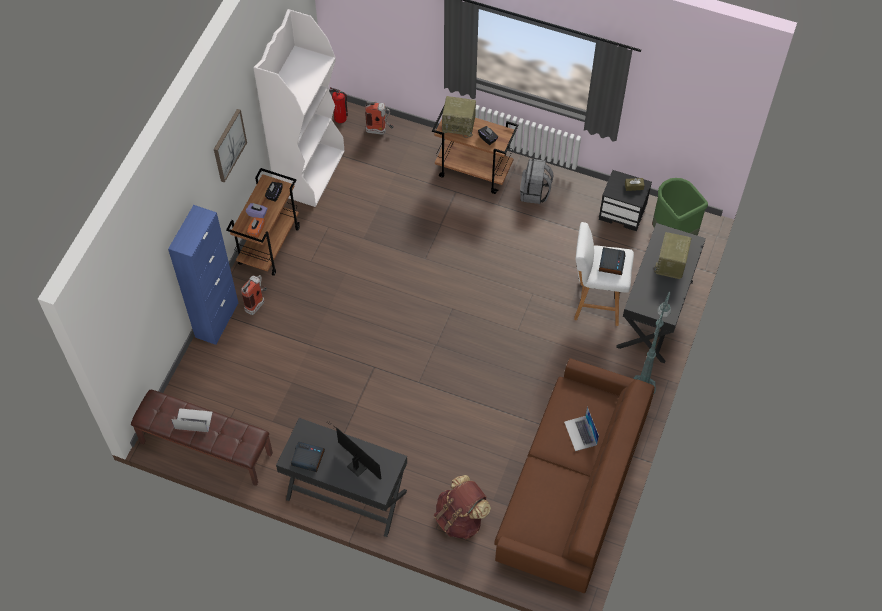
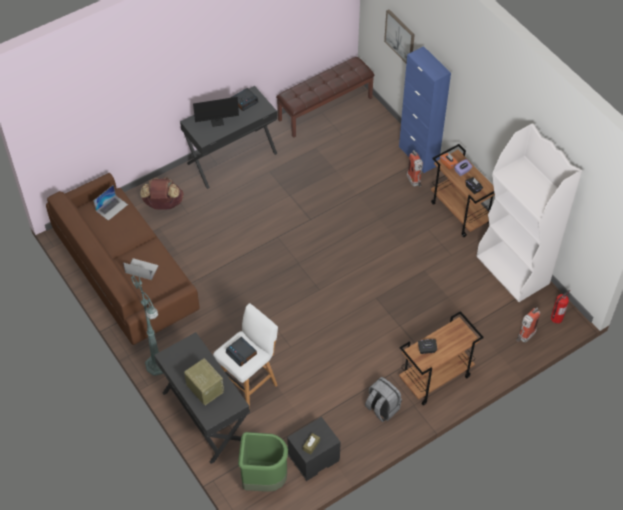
camera: 125 degrees right, 5 degrees down
laptop [171,408,212,432] -> laptop moved to [93,185,128,221]
picture [214,109,247,183] -> picture moved to [384,10,415,63]
radio [442,96,476,138] -> none

